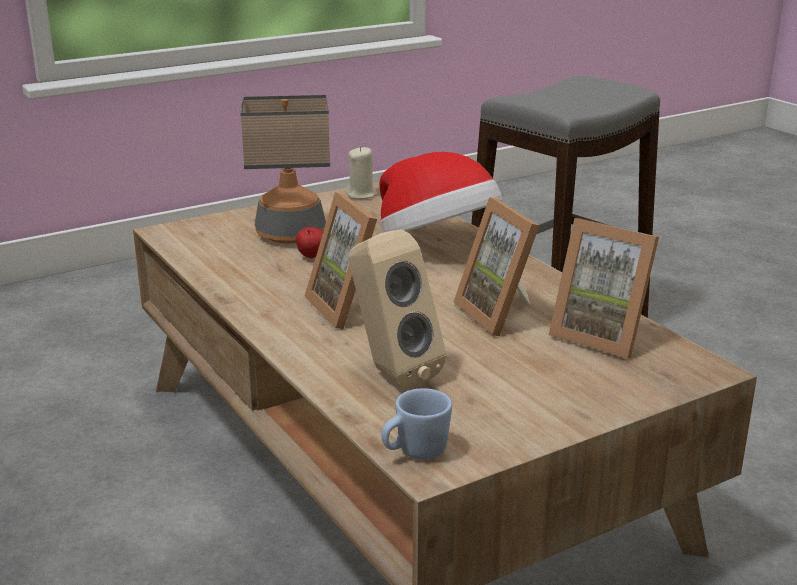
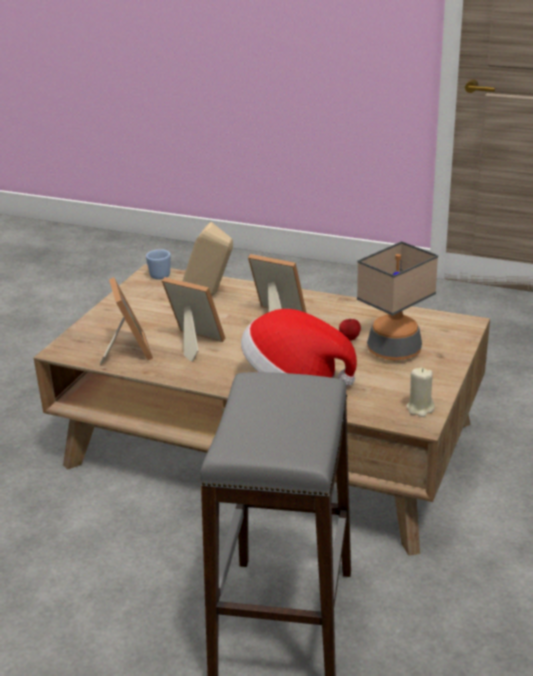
camera: 145 degrees right, 5 degrees up
picture frame [549,218,659,359] -> picture frame turned 75 degrees clockwise [100,277,153,365]

